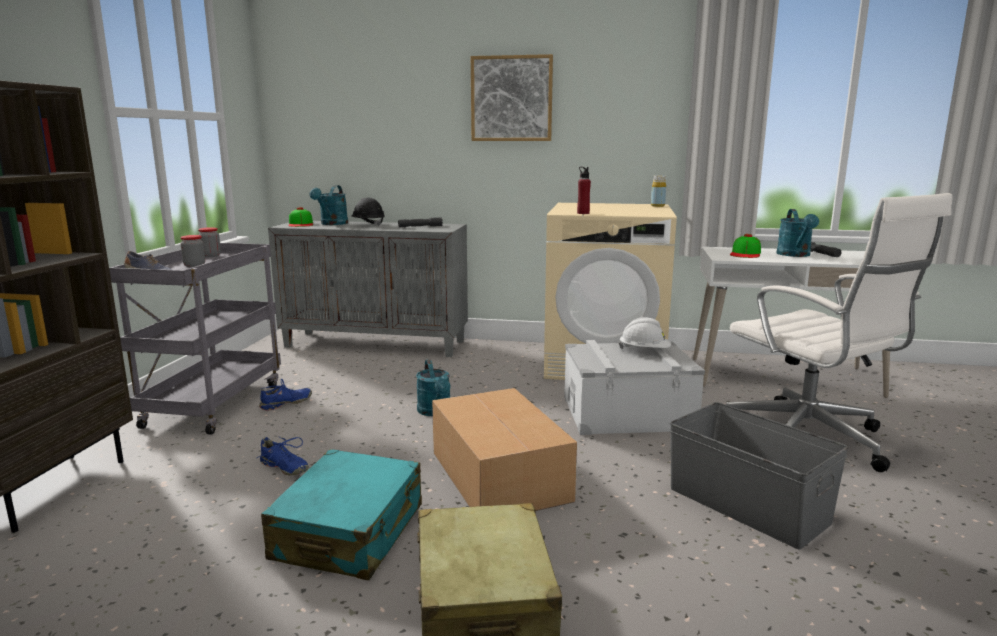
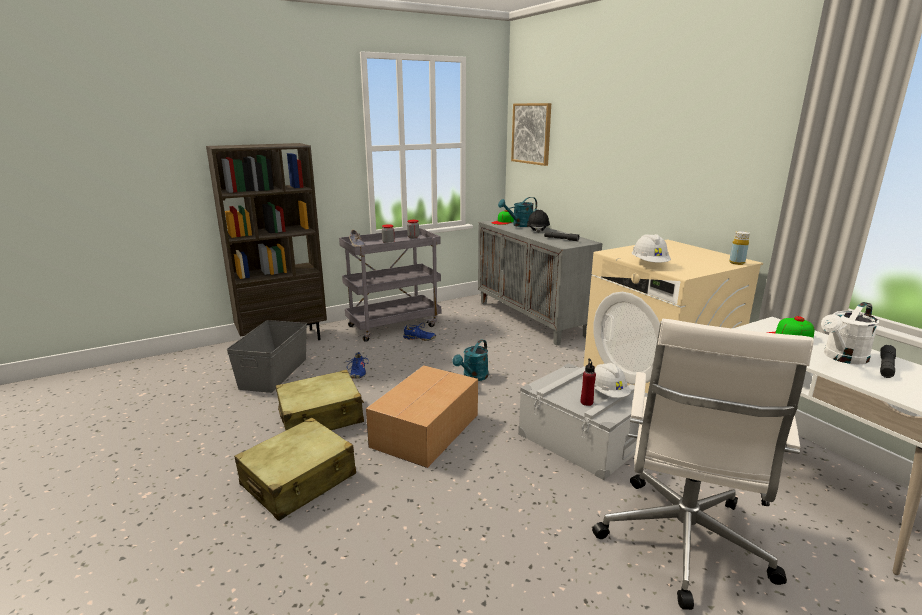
camera: 50 degrees right, 5 degrees up
turquoise suitcase [261,449,422,580] -> beige suitcase [276,370,364,430]
picture [471,54,553,141] -> picture moved to [511,103,551,166]
red bottle [577,167,591,214] -> red bottle moved to [581,359,596,406]
grey storage box [669,402,849,550] -> grey storage box moved to [226,320,307,393]
turquoise watering can [776,209,819,257] -> white watering can [821,302,879,365]
none -> white hard hat [632,234,671,263]

